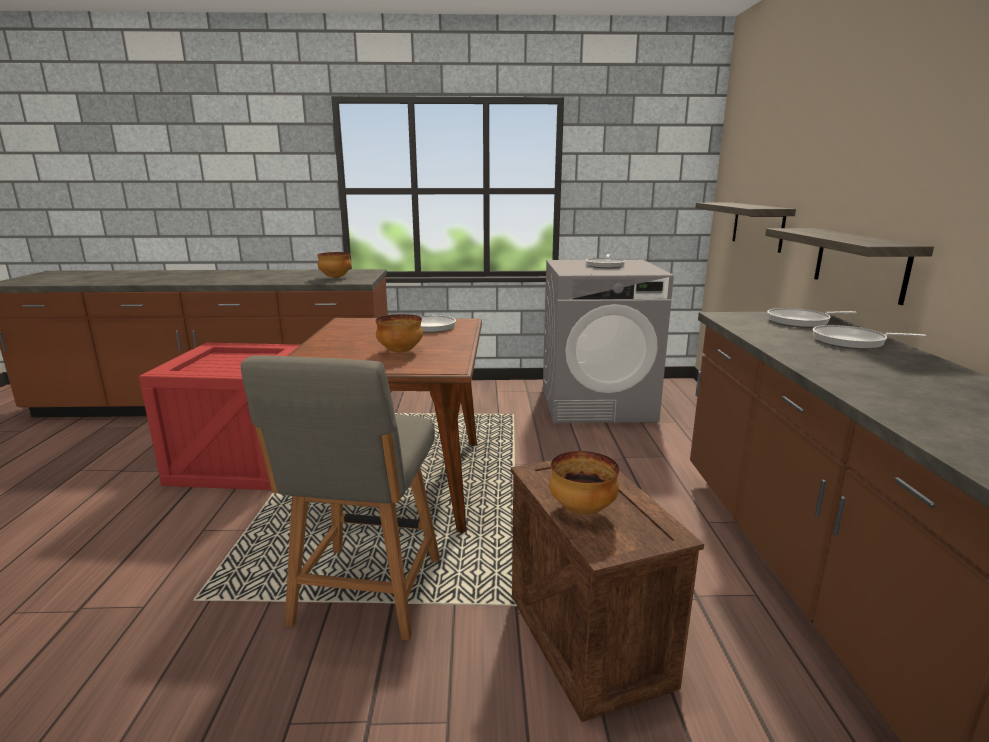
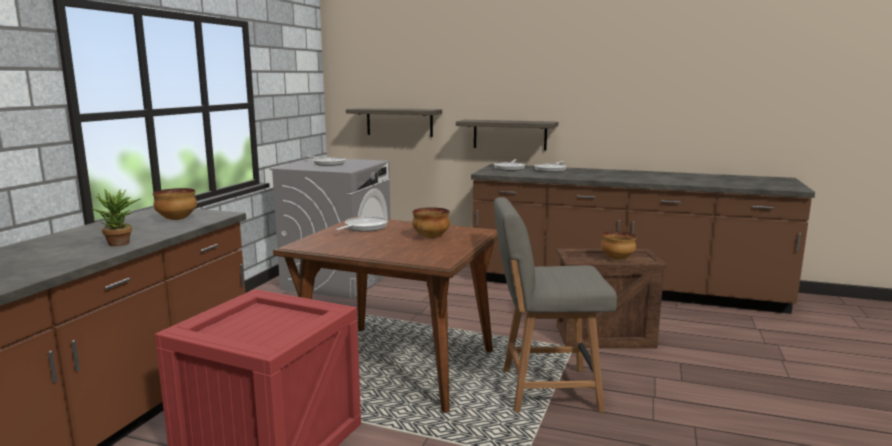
camera: 70 degrees left, 5 degrees down
grey chair [241,355,440,640] -> grey chair turned 150 degrees clockwise [494,197,617,412]
none -> potted plant [92,189,140,246]

